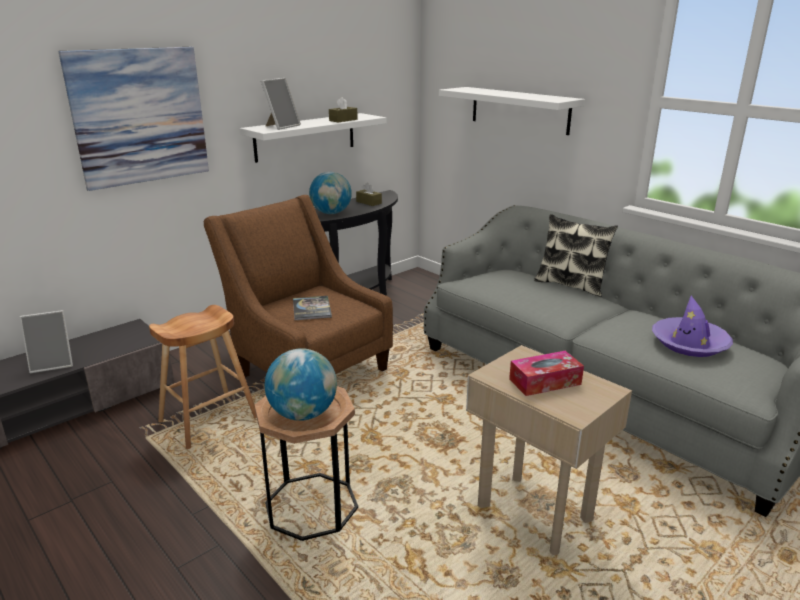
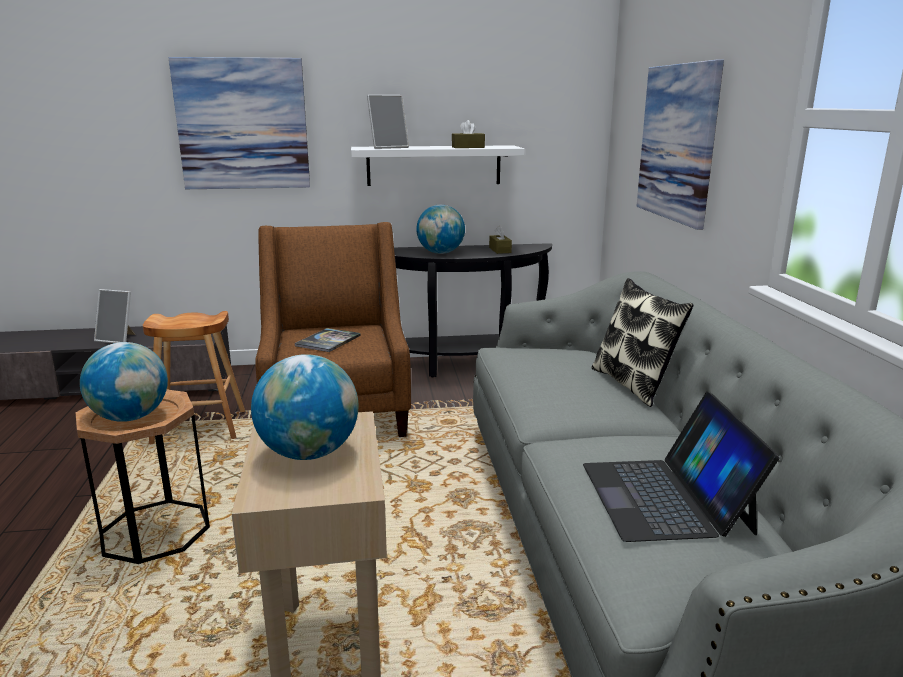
camera: 35 degrees right, 5 degrees down
white shelf [439,87,585,135] -> picture [637,59,724,230]
tissue box [509,351,584,396] -> globe [251,354,358,460]
purple hat [652,296,733,357] -> laptop [583,392,780,542]

